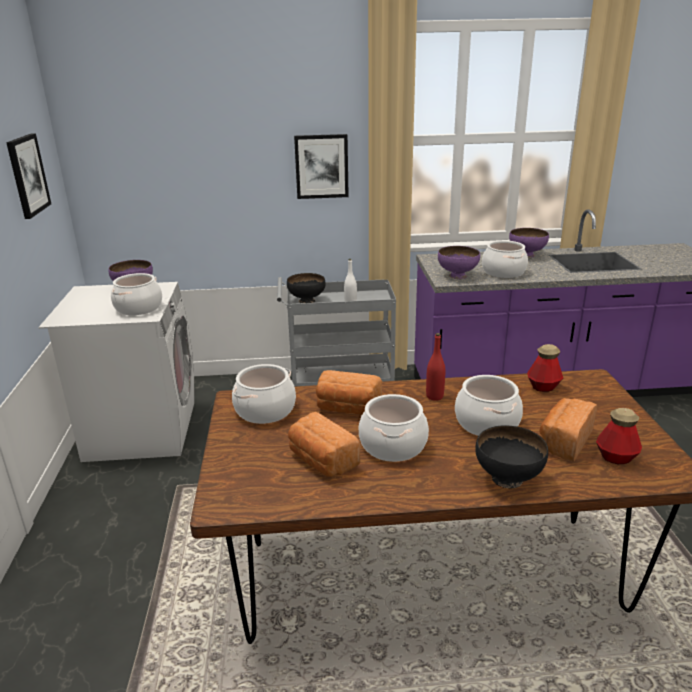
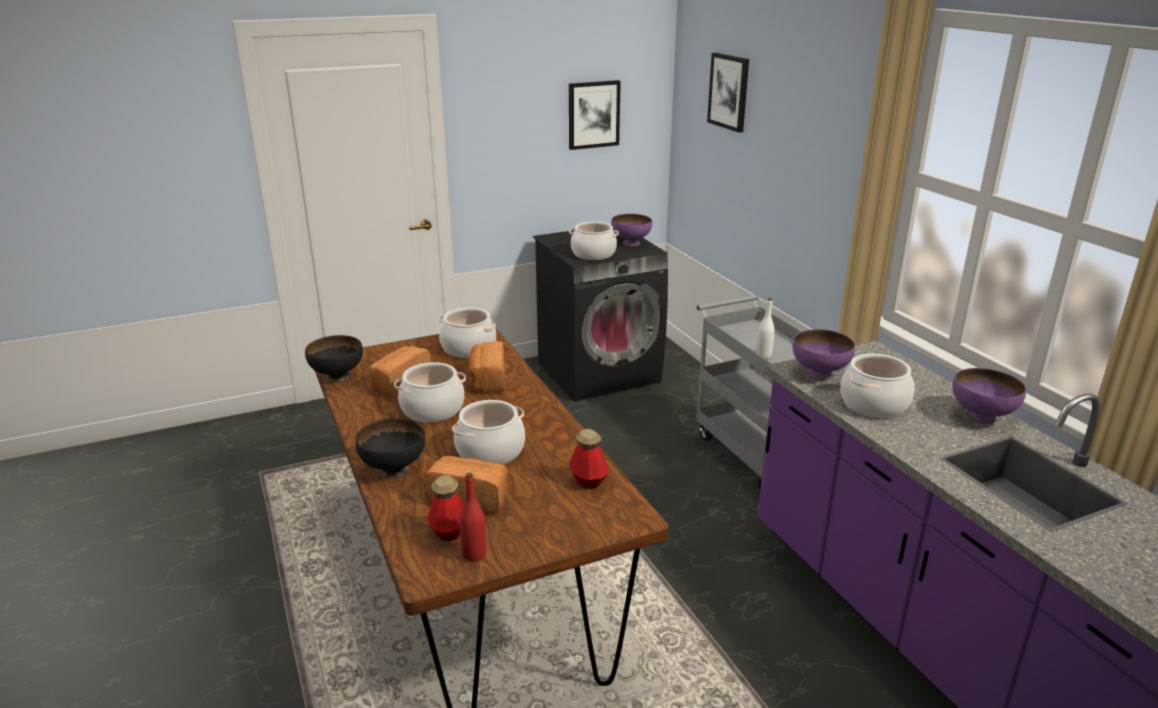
camera: 70 degrees right, 0 degrees up
white washing machine [38,282,195,462] -> black washing machine [533,230,668,402]
black bowl [287,273,326,303] -> black bowl moved to [305,335,363,383]
picture [294,134,349,199] -> picture moved to [707,53,749,133]
red bottle [426,333,445,401] -> red bottle moved to [459,473,486,562]

